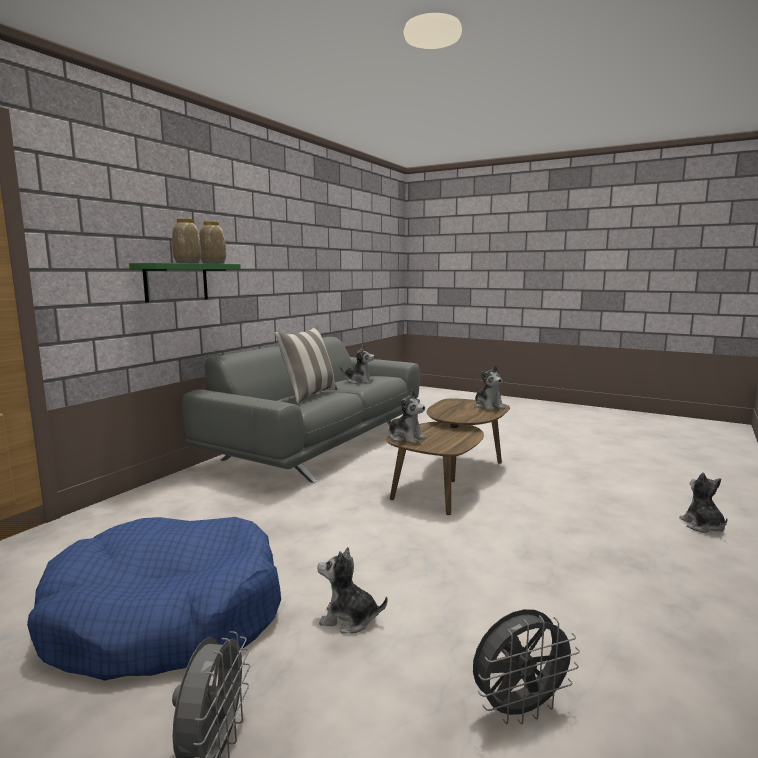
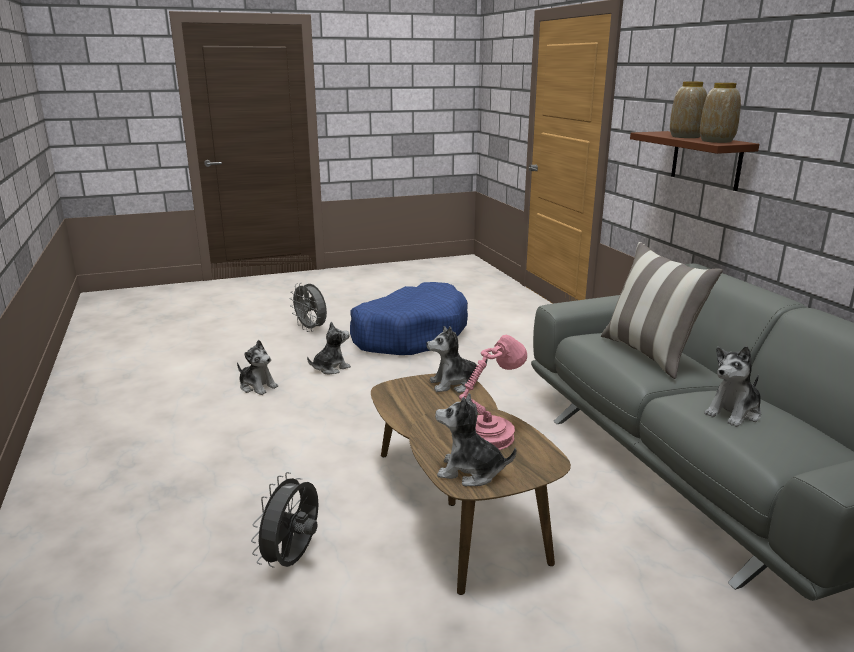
camera: 130 degrees right, 10 degrees up
green shelf [129,263,241,303] -> brown shelf [630,131,759,191]
grey fan [473,609,580,724] -> grey fan moved to [251,472,318,568]
plush toy [679,472,728,533] -> plush toy moved to [237,340,278,395]
none -> pink table lamp [459,335,527,450]

